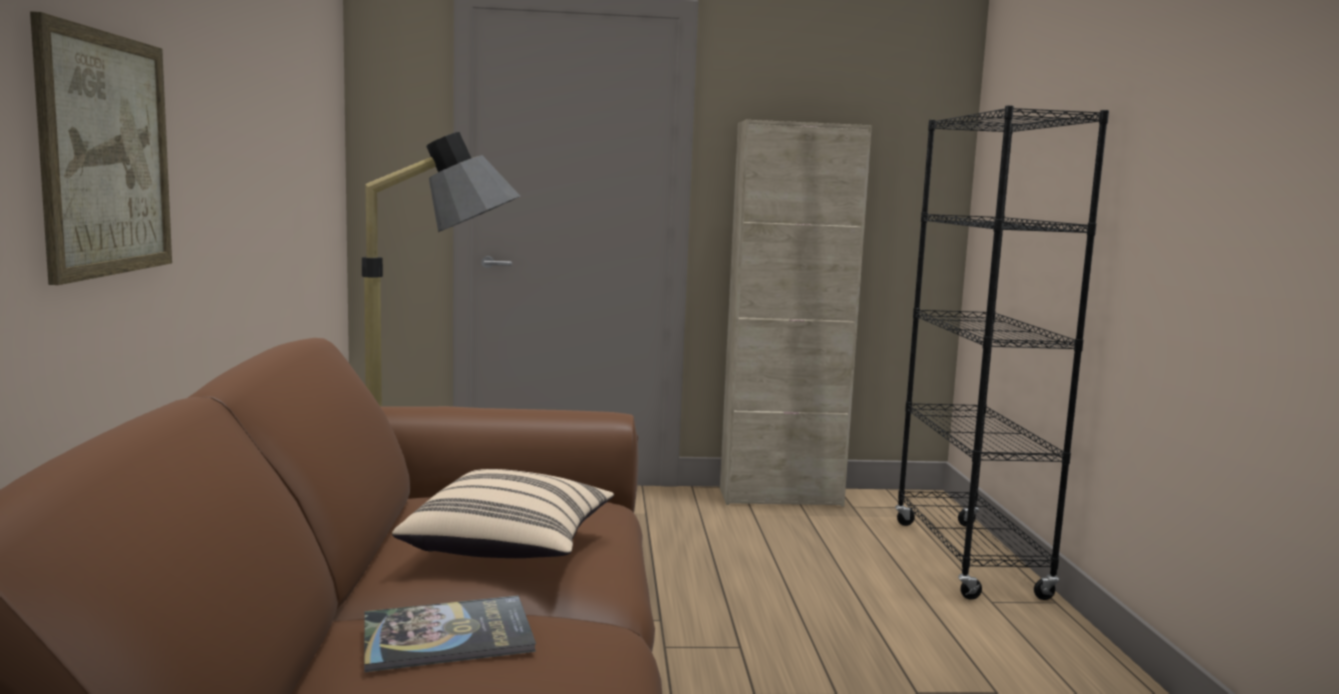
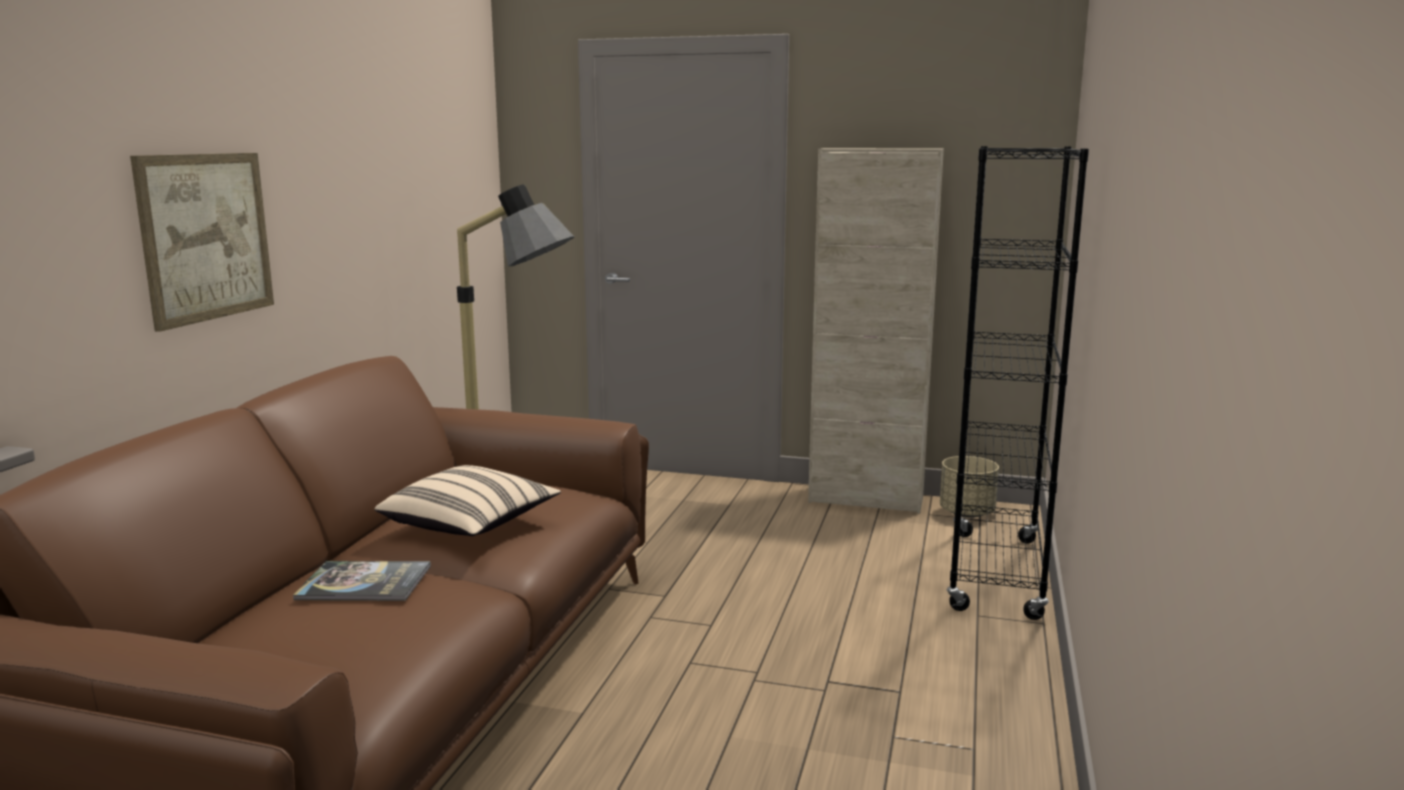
camera: 20 degrees right, 5 degrees up
none -> beige planter [940,456,999,518]

